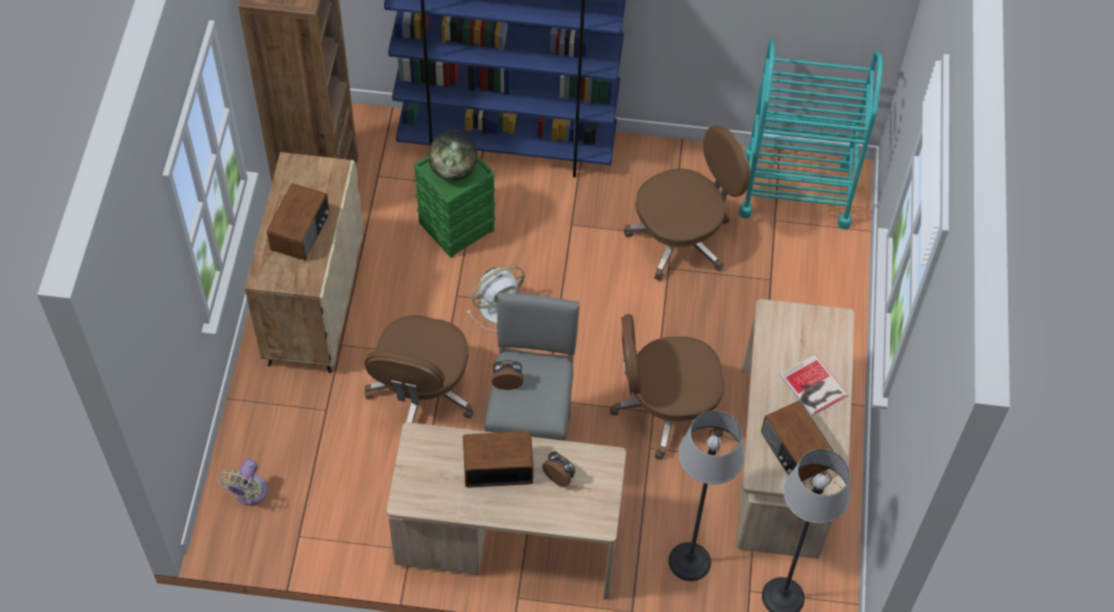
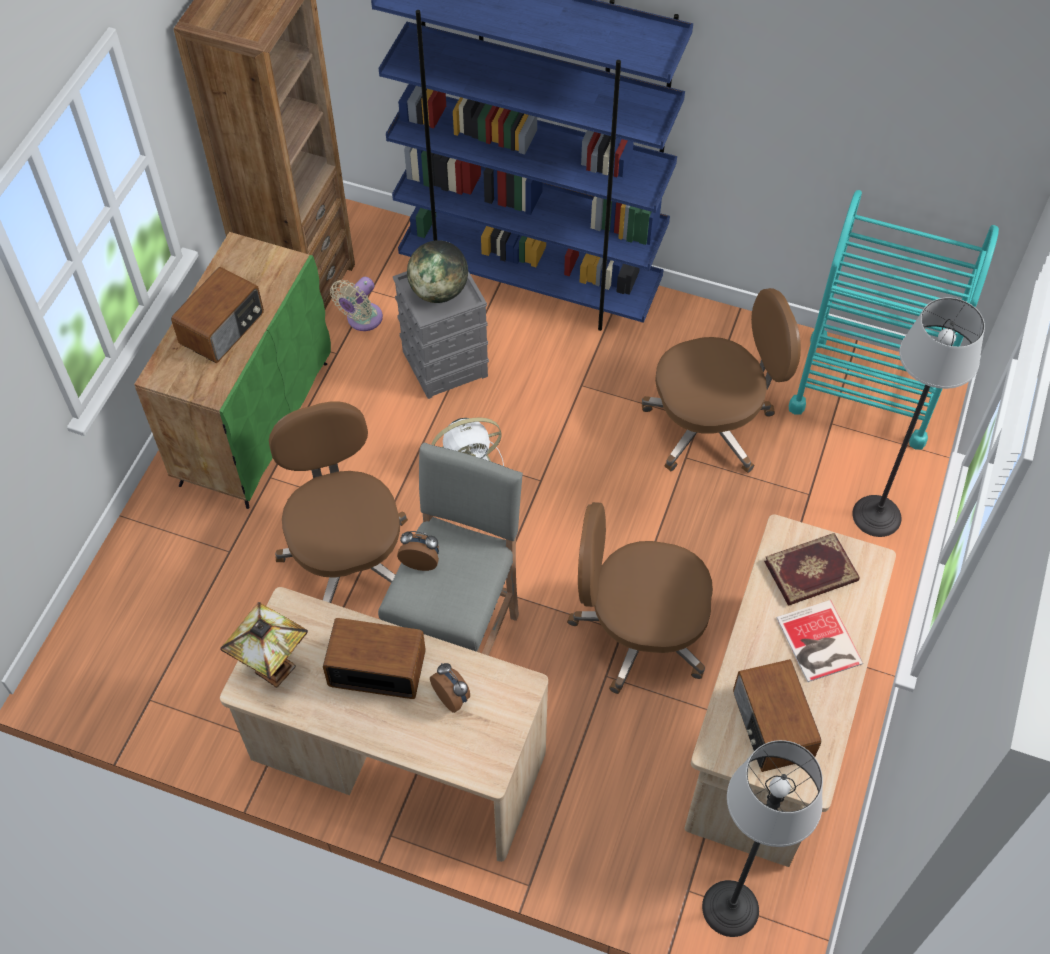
camera: 15 degrees right, 0 degrees up
beige fan [218,459,268,505] -> beige fan moved to [330,277,383,331]
beige cabinet [245,152,364,373] -> green cabinet [134,232,331,509]
brown office chair [365,315,474,423] -> brown office chair turned 135 degrees clockwise [269,401,408,603]
green storage box [413,156,495,258] -> grey storage box [393,271,489,399]
floor lamp [669,410,744,581] -> floor lamp moved to [852,298,985,537]
none -> table lamp [220,602,308,688]
none -> book [764,533,859,606]

